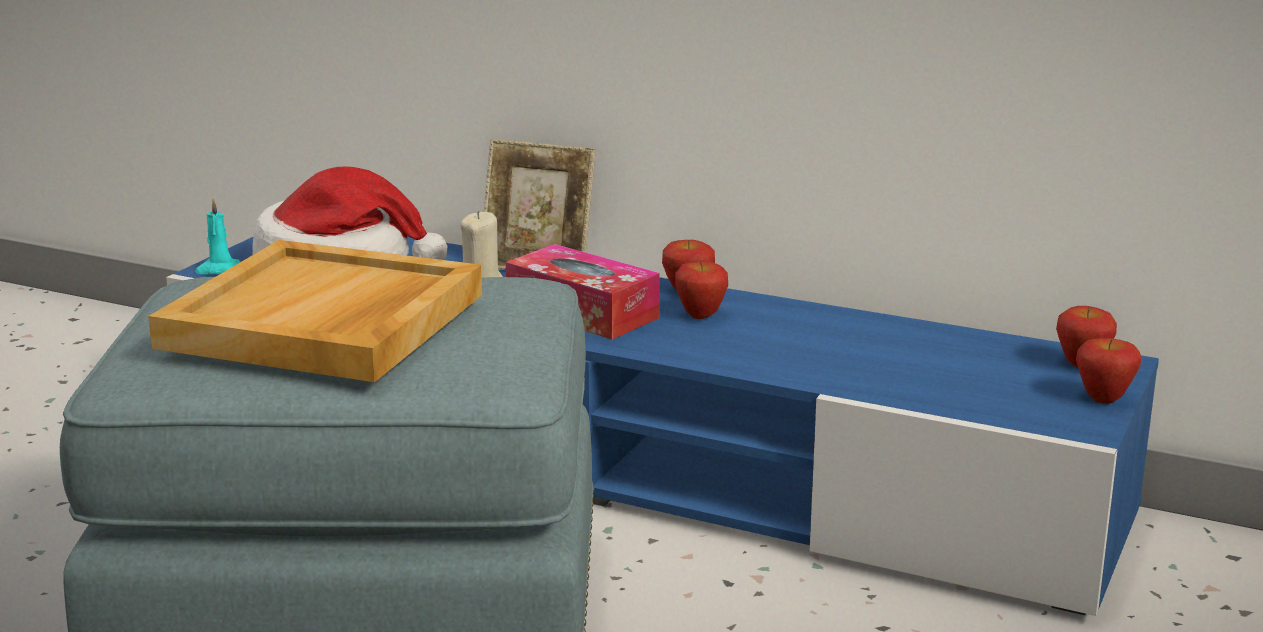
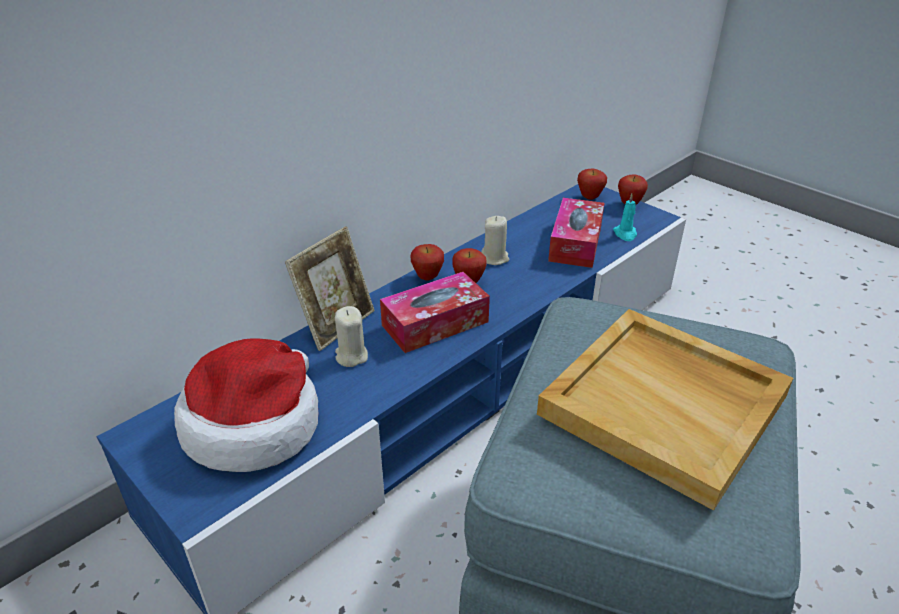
camera: 70 degrees left, 15 degrees up
turquoise candle [195,199,241,274] -> turquoise candle moved to [613,194,637,241]
none -> beige candle [481,216,509,265]
none -> tissue box [548,198,605,268]

